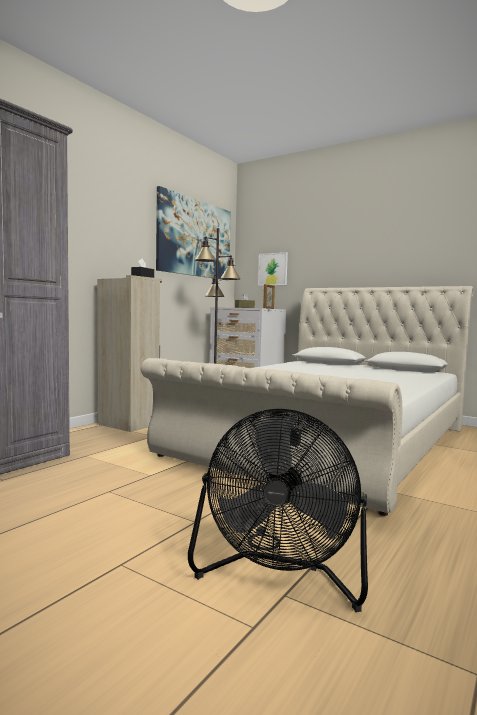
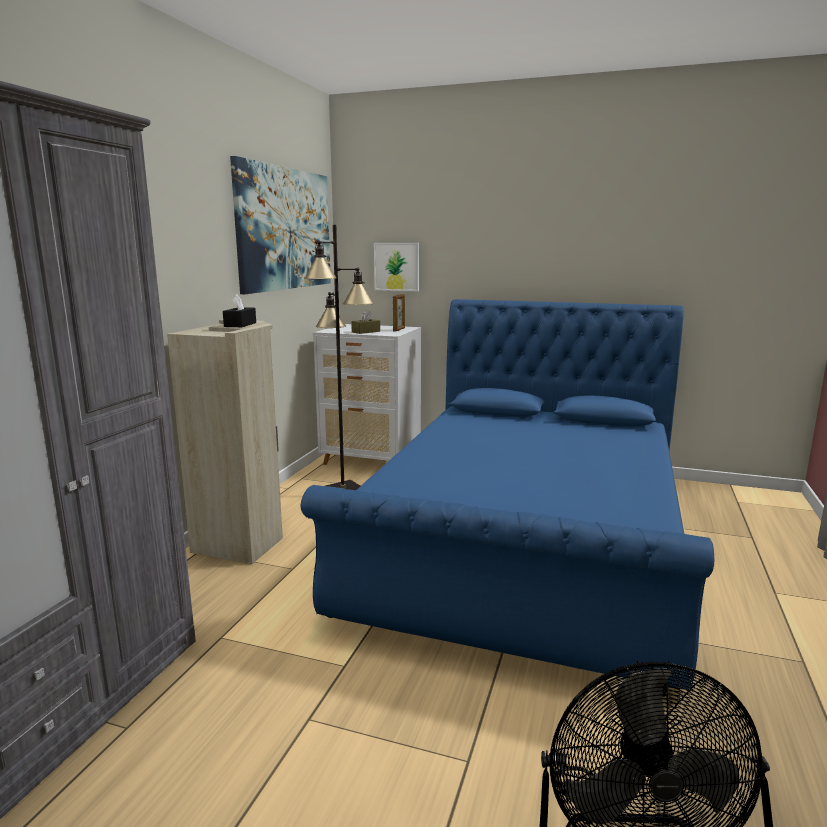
camera: 15 degrees left, 10 degrees up
beige bed [140,286,474,516] -> blue bed [300,299,714,689]

